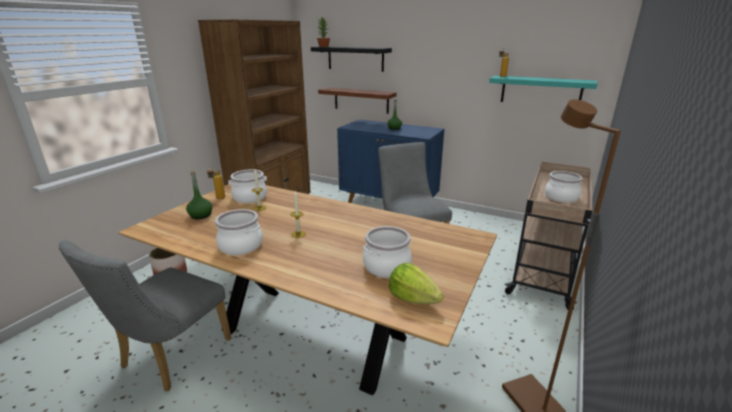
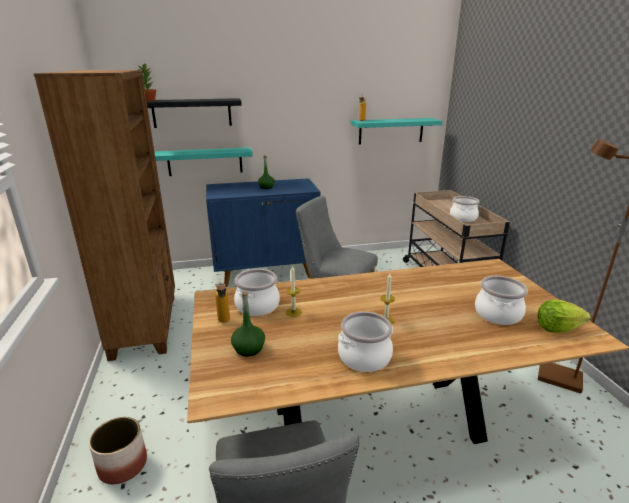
camera: 40 degrees left, 0 degrees up
brown shelf [318,87,397,114] -> turquoise shelf [155,147,253,176]

